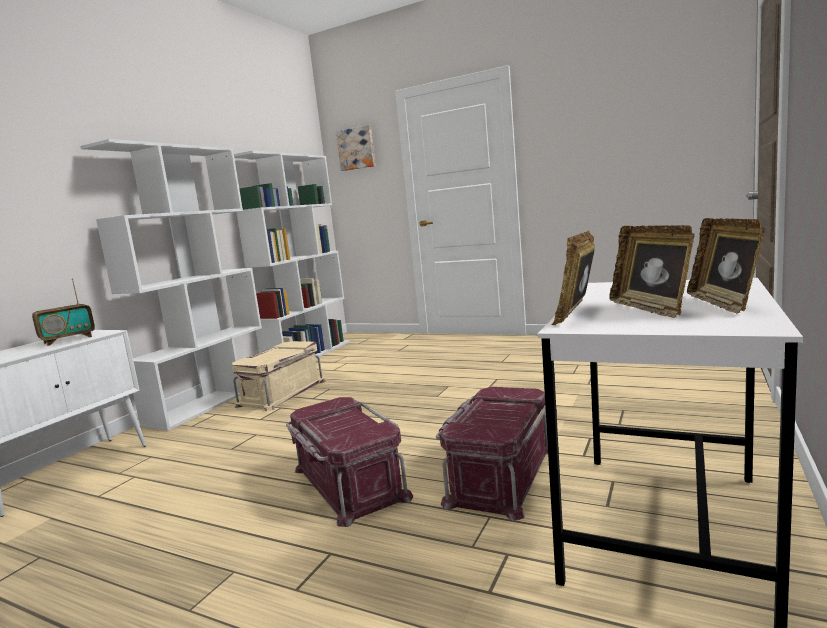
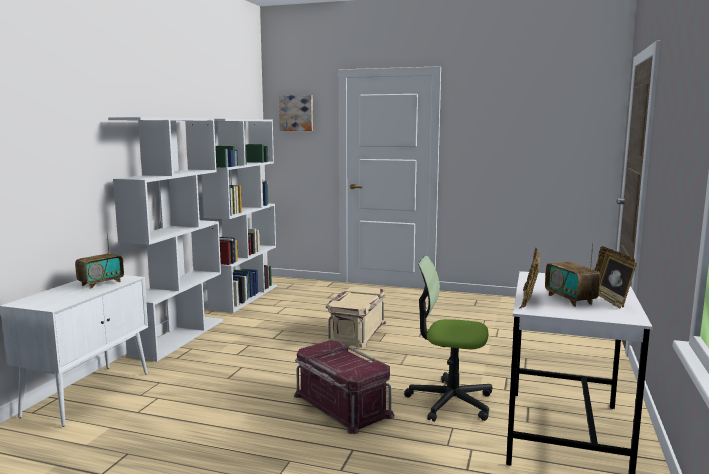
camera: 10 degrees left, 0 degrees up
beige storage box [232,341,326,411] -> beige storage box moved to [326,287,386,348]
red storage box [436,387,548,521] -> office chair [404,255,492,422]
picture frame [609,225,695,318] -> radio [545,242,600,307]

